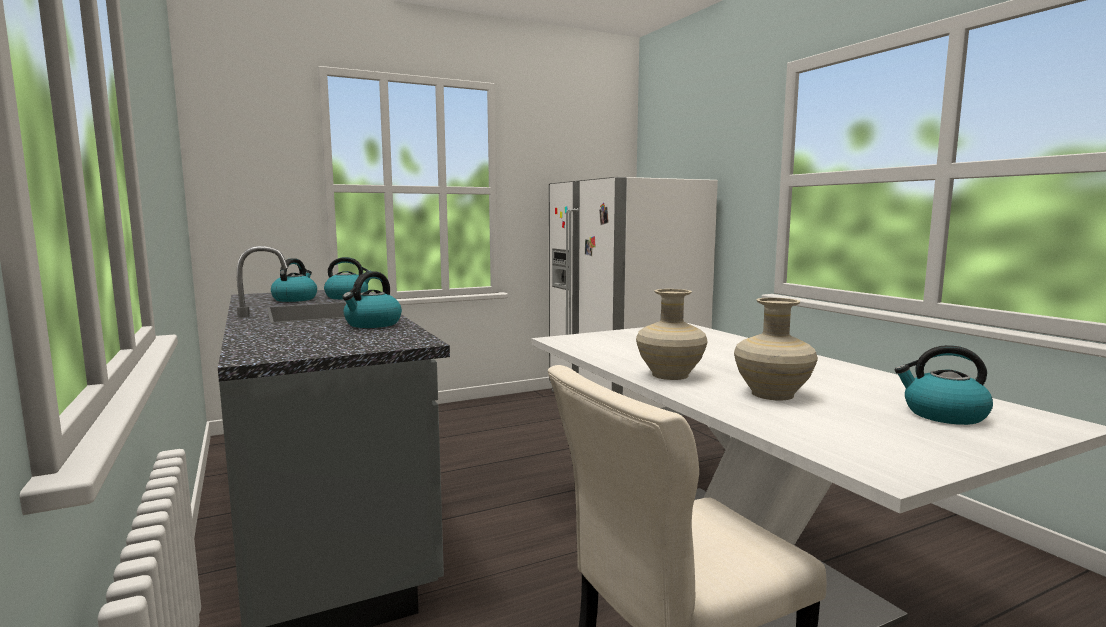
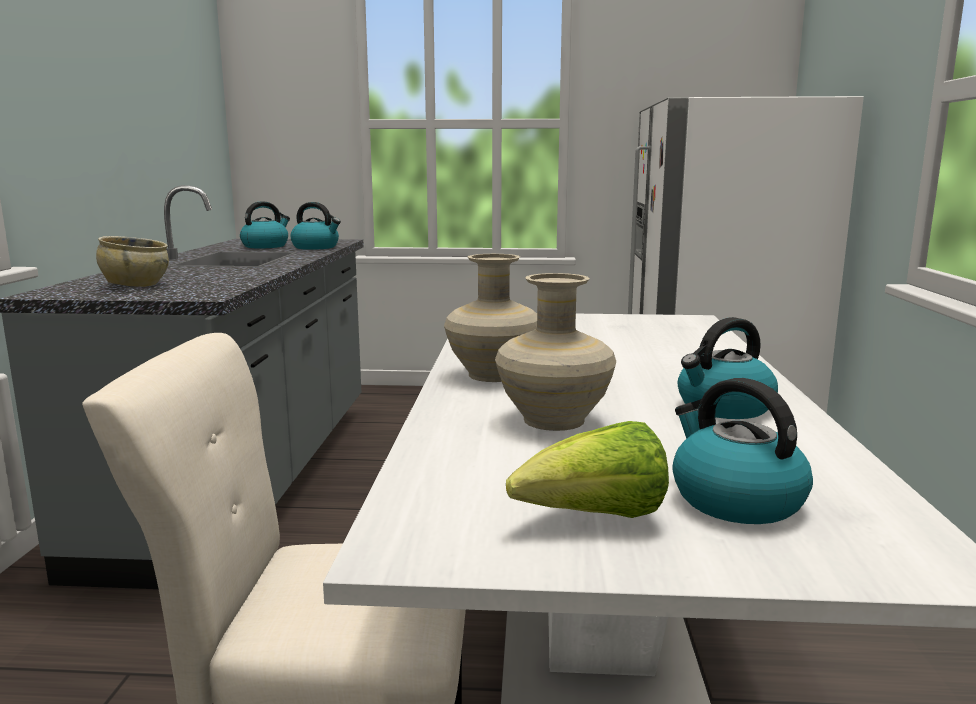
camera: 30 degrees right, 5 degrees up
kettle [342,271,402,328] -> kettle moved to [678,317,778,419]
none -> beige bowl [96,236,169,287]
none -> lettuce [506,421,669,518]

